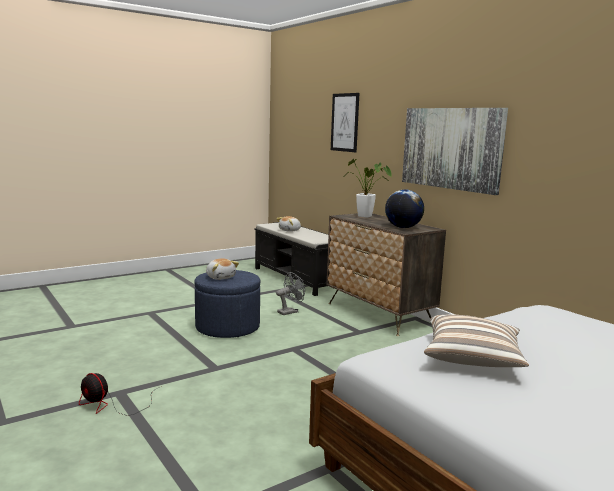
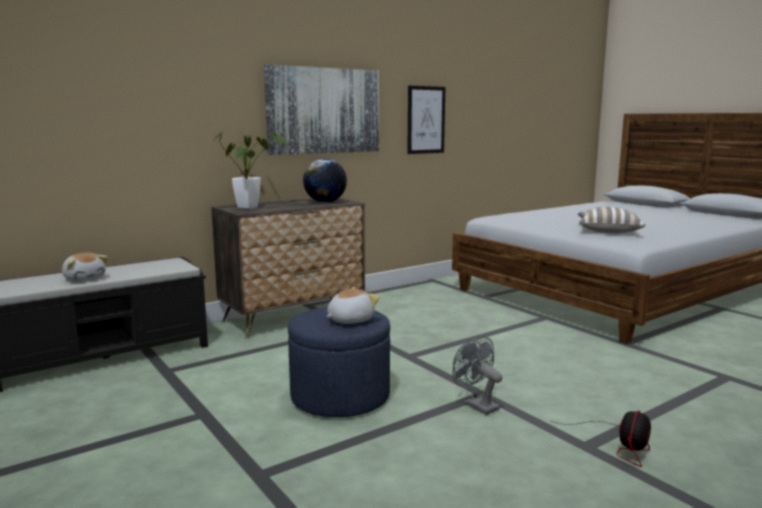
camera: 90 degrees left, 0 degrees up
grey fan [276,272,305,315] -> grey fan moved to [453,336,502,415]
picture [331,93,359,152] -> picture moved to [407,86,445,154]

